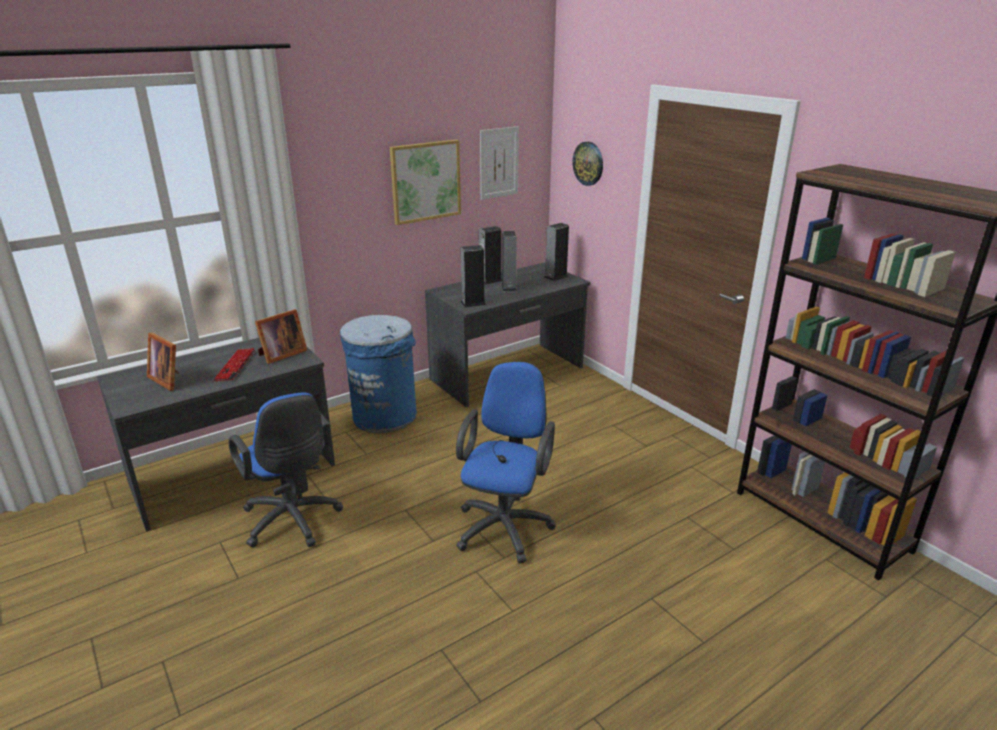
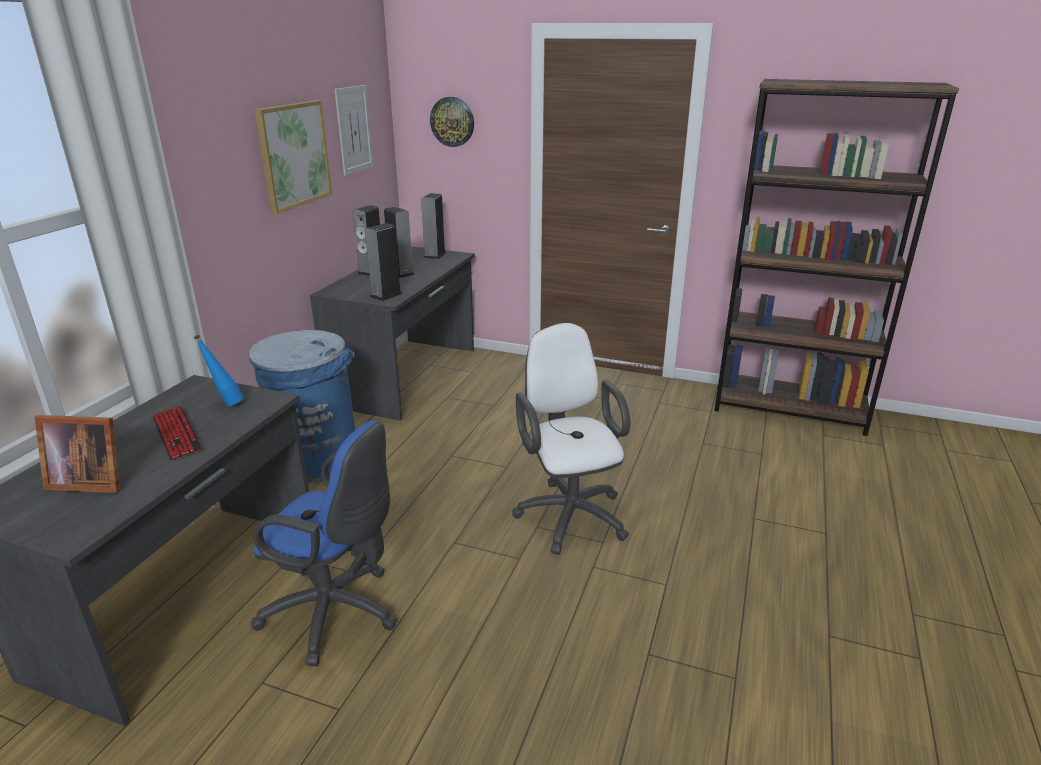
camera: 35 degrees left, 0 degrees up
picture frame [255,309,307,364] -> blue bottle [194,335,244,406]
blue office chair [456,362,556,564] -> white office chair [513,323,630,555]

